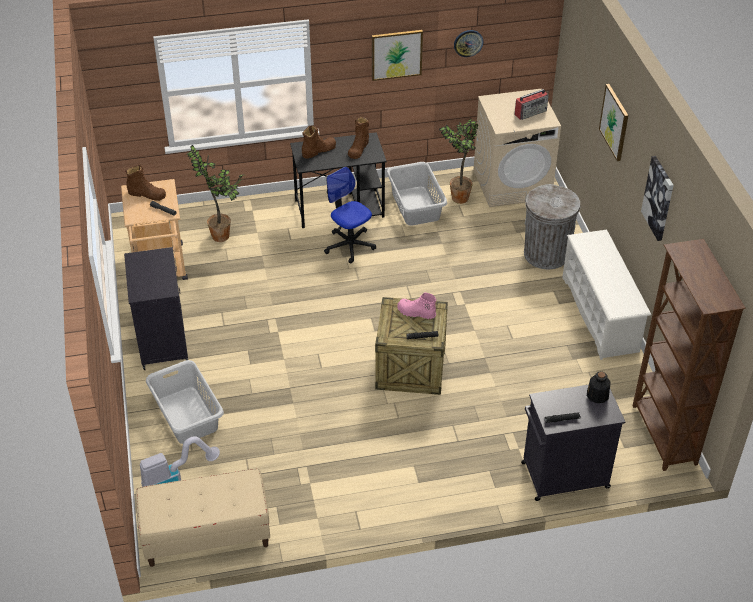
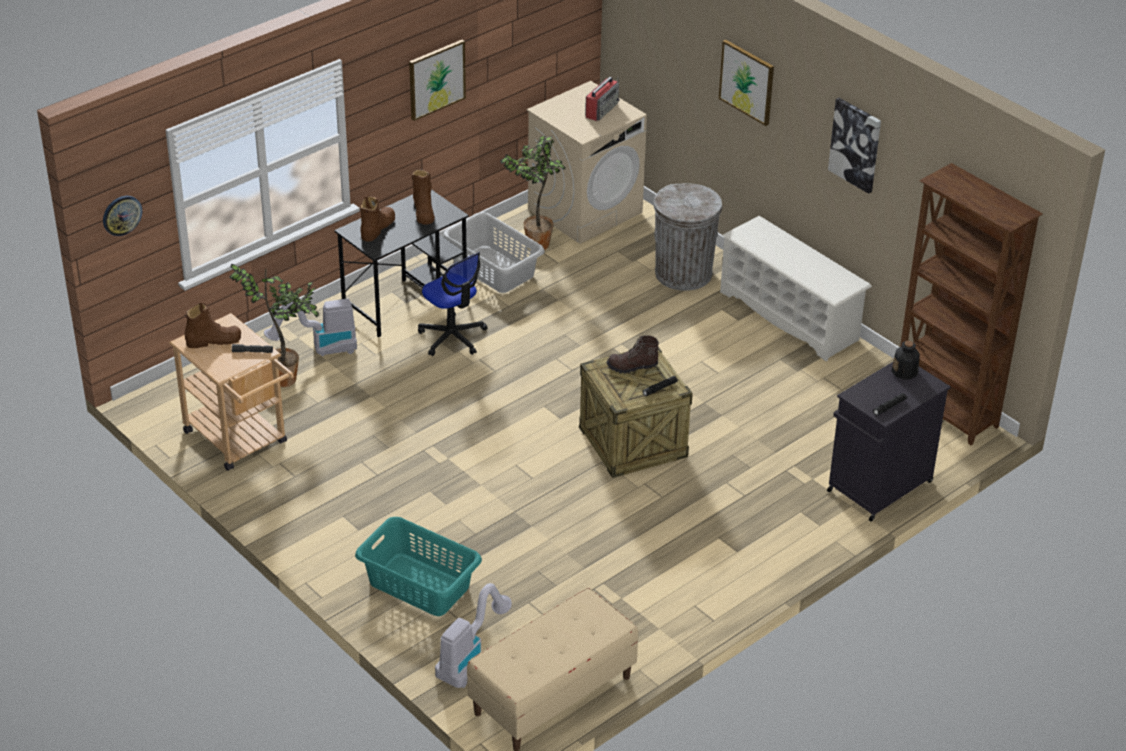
camera: 30 degrees left, 5 degrees down
black cabinet [124,247,188,370] -> none
grey laundry basket [146,360,224,444] -> turquoise laundry basket [355,517,482,616]
office chair [324,167,376,264] -> office chair turned 150 degrees counterclockwise [418,253,488,356]
pink boot [397,292,436,319] -> brown boot [606,335,659,374]
wall clock [454,30,483,57] -> wall clock moved to [103,196,142,236]
none -> vacuum cleaner [264,299,357,356]

